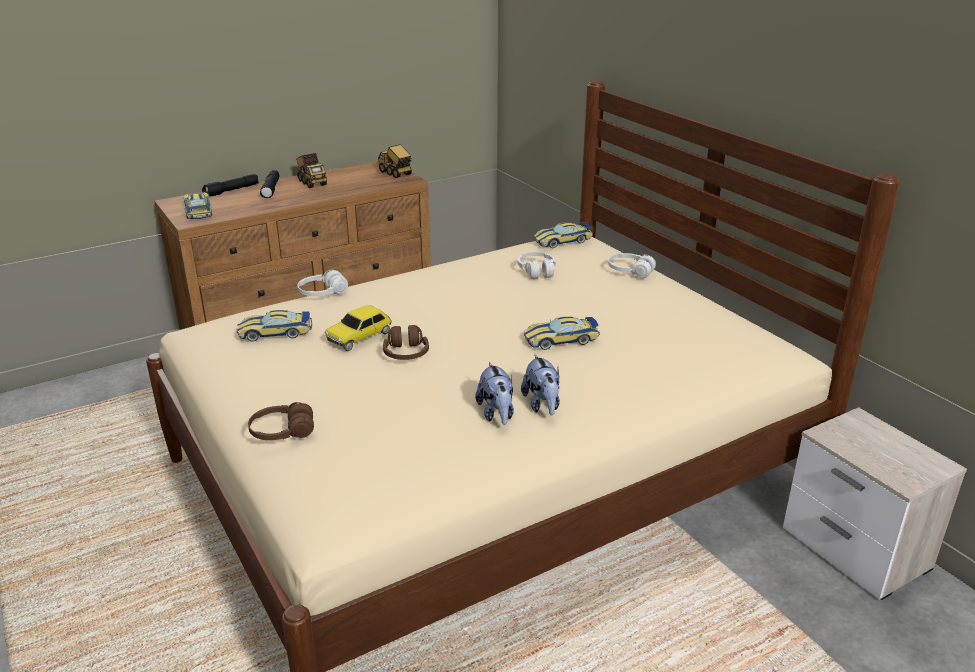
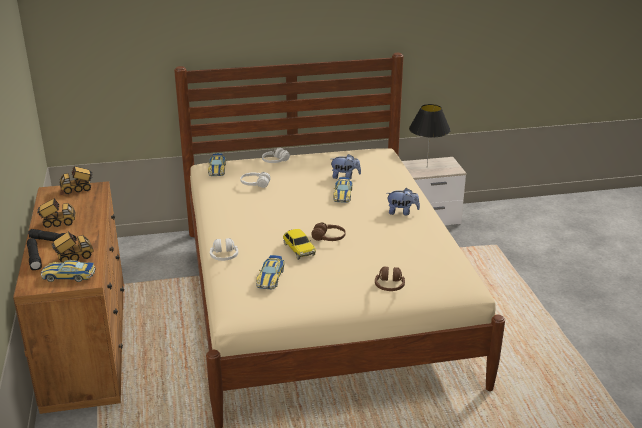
camera: 70 degrees left, 0 degrees up
plush toy [475,362,514,425] -> plush toy moved to [331,154,361,179]
none -> toy truck [52,231,94,263]
none -> black table lamp [409,104,450,165]

